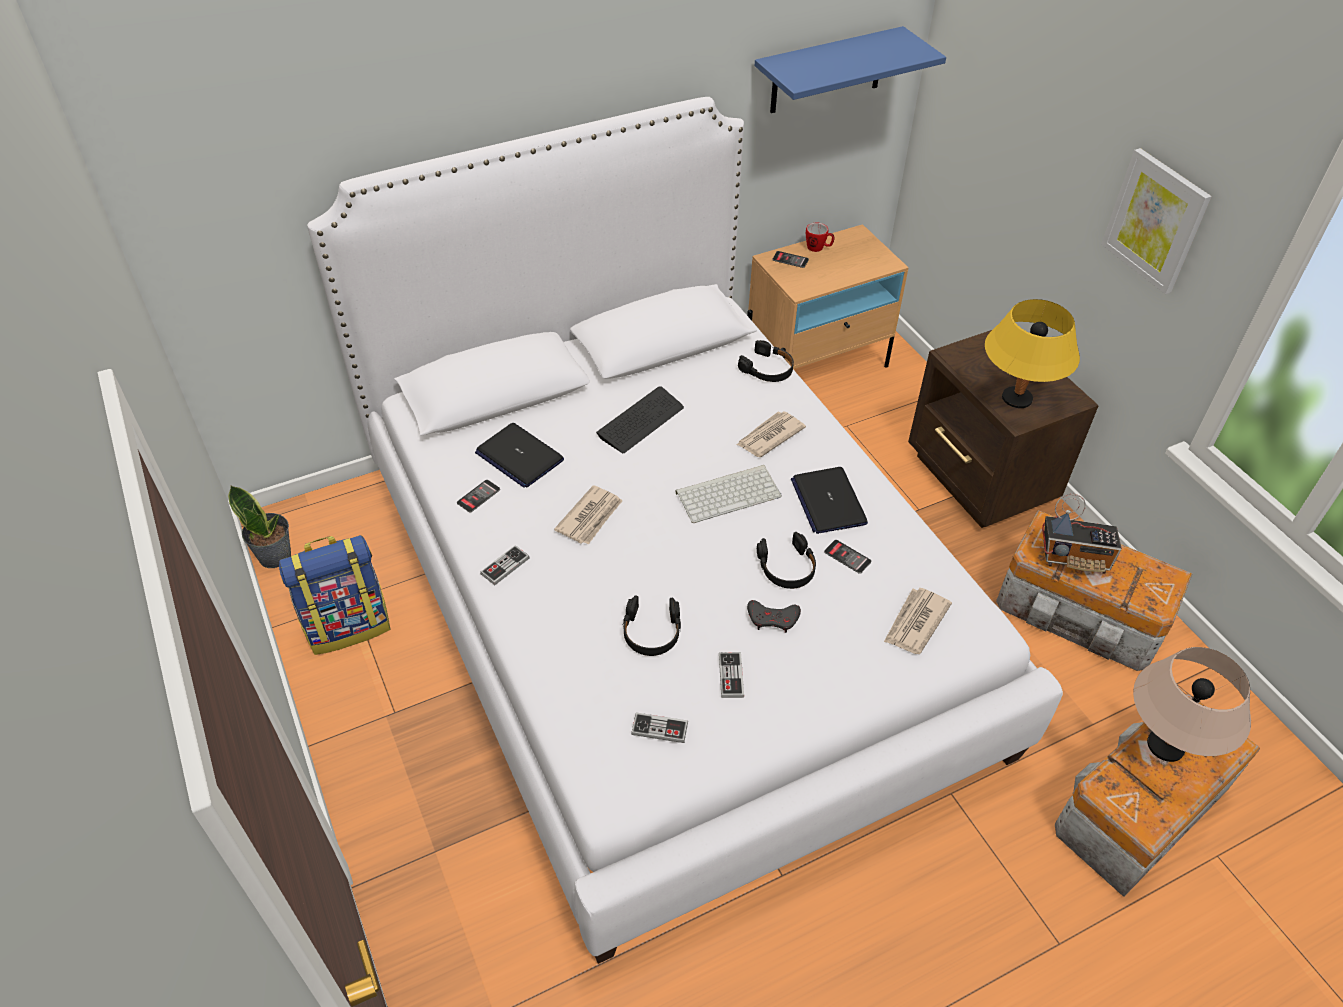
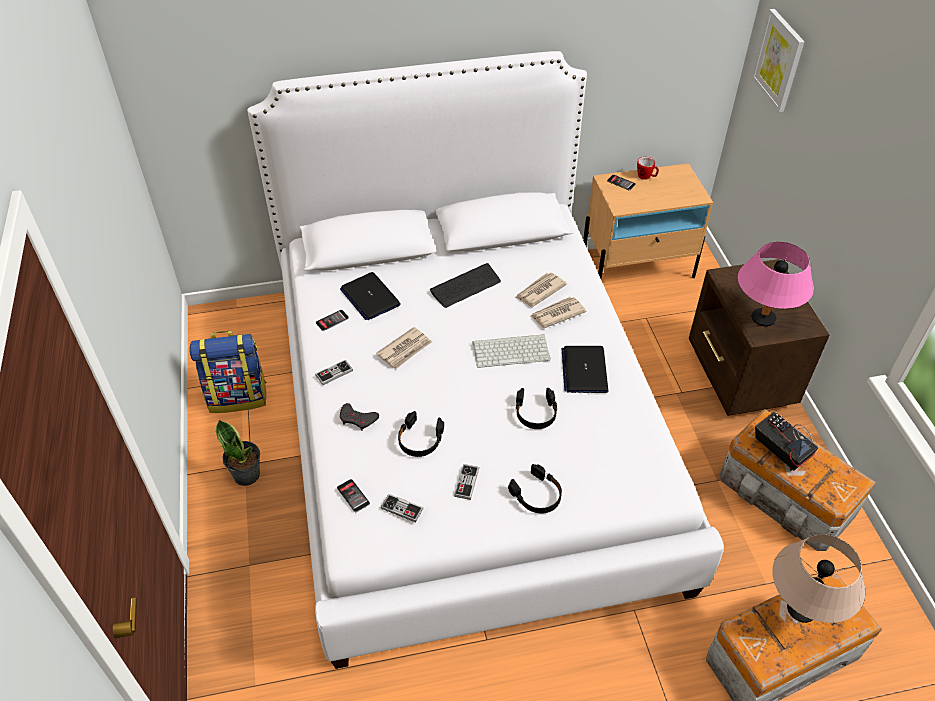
camera: 15 degrees right, 0 degrees up
potted plant [228,486,291,568] -> potted plant moved to [216,420,260,486]
black headphones [738,340,794,382] -> black headphones moved to [508,464,562,513]
grey game controller [747,600,801,633] -> grey game controller moved to [340,403,379,431]
blue shelf [755,26,946,113] -> none
phone [824,540,871,574] -> phone moved to [337,479,370,512]
newspaper [884,588,952,654] -> newspaper moved to [515,273,567,307]
yellow table lamp [985,299,1080,408] -> pink table lamp [738,242,814,327]
radio [1042,494,1122,574] -> radio turned 150 degrees counterclockwise [755,411,819,471]
picture [1101,148,1212,294] -> picture moved to [752,9,804,112]

